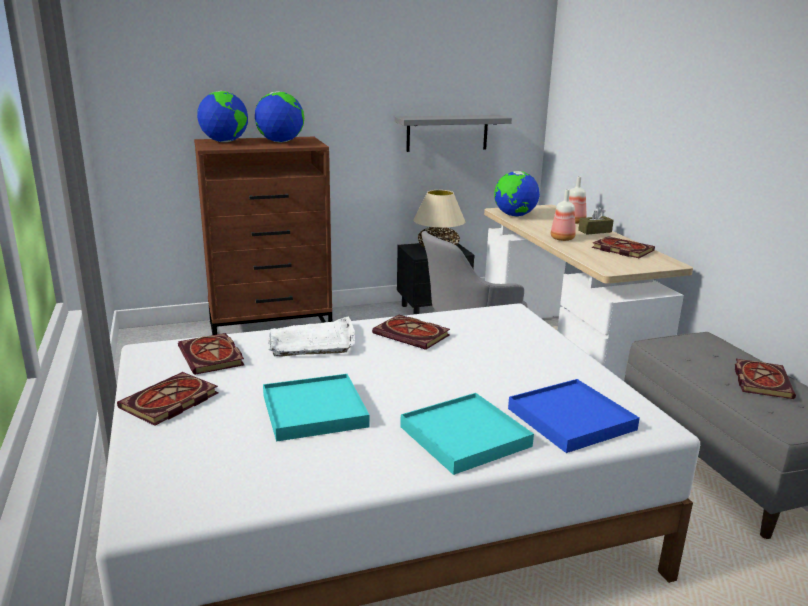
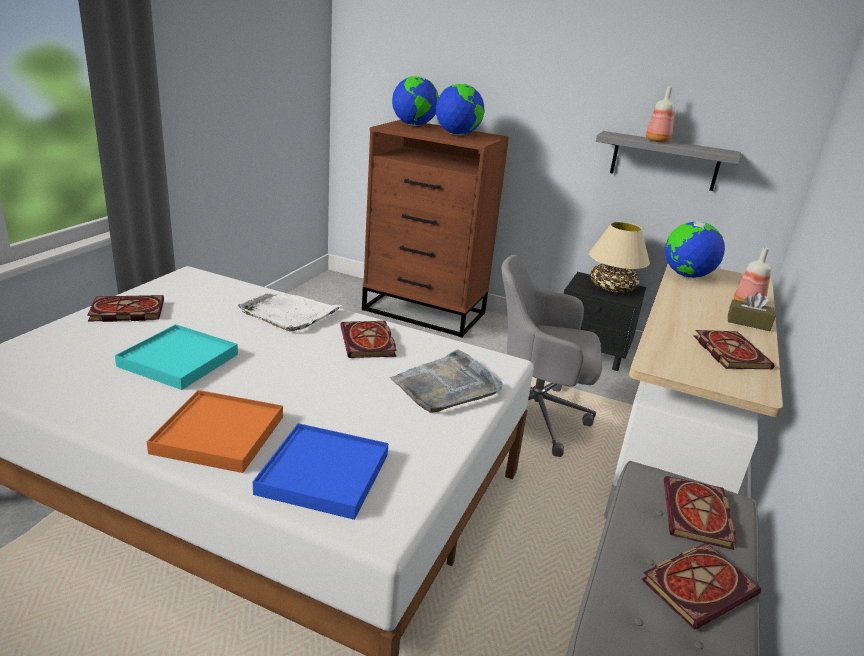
camera: 40 degrees right, 5 degrees up
book [178,333,245,375] -> book moved to [664,476,737,550]
turquoise tray [400,393,534,475] -> orange tray [147,390,283,473]
bottle [551,189,576,241] -> bottle moved to [646,87,675,143]
none -> grey tray [390,349,503,413]

